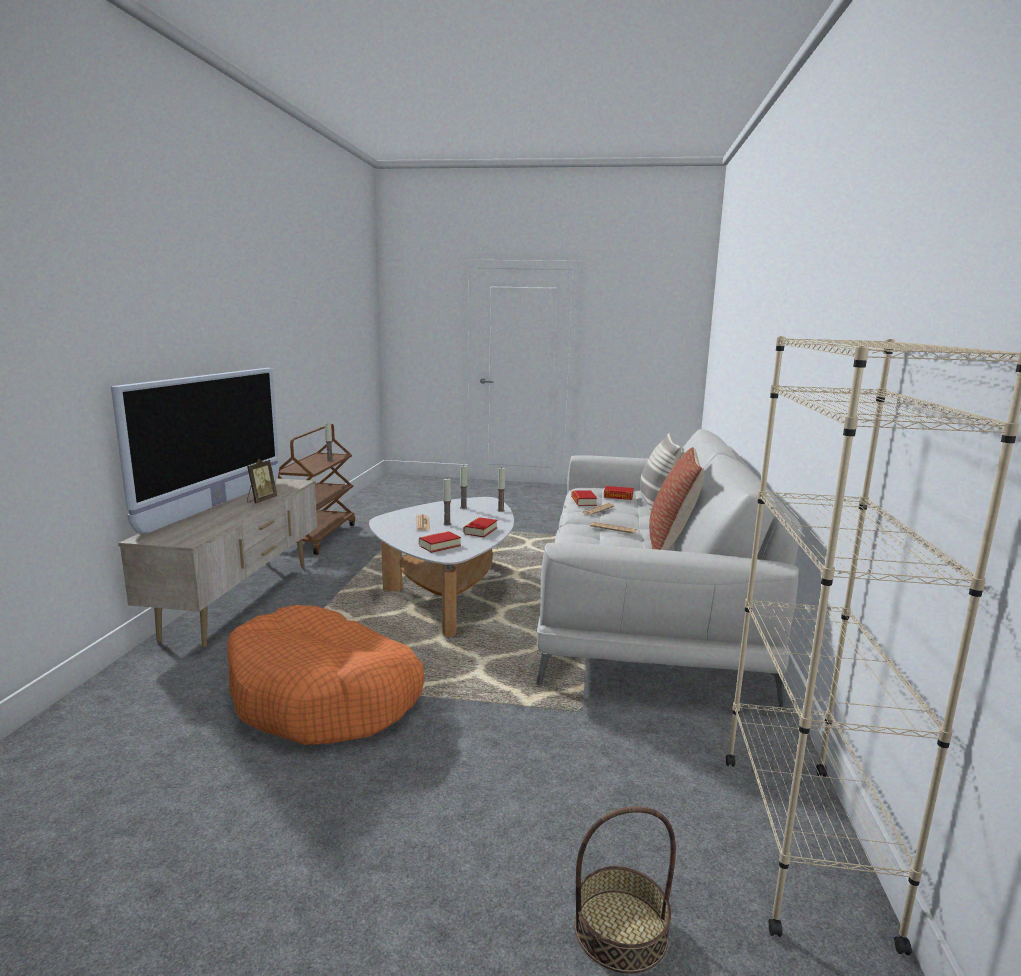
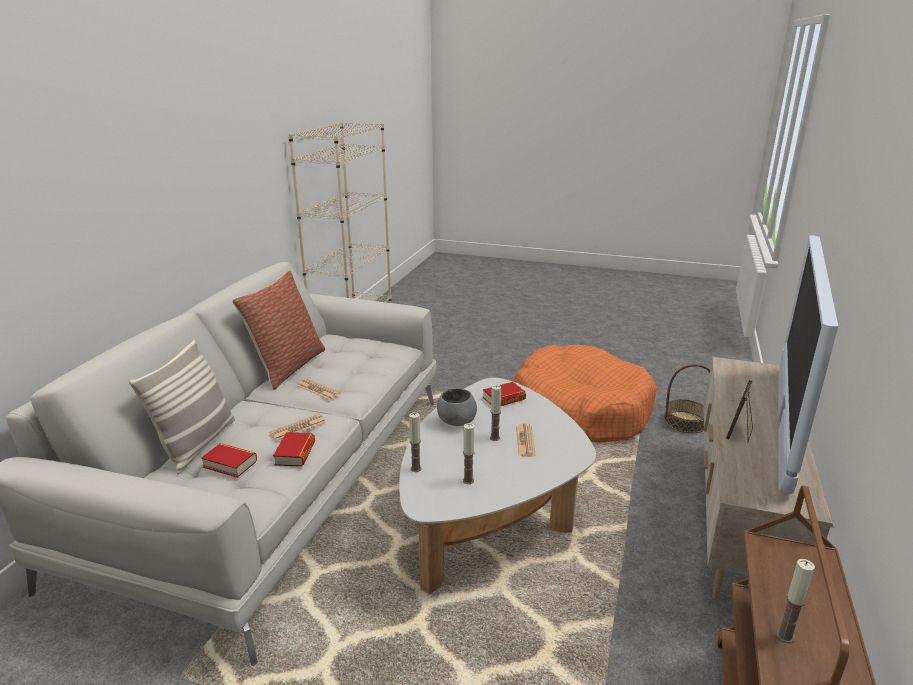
camera: 170 degrees left, 10 degrees up
book [464,517,497,537] -> grey bowl [437,388,477,426]
basket [574,806,676,974] -> basket moved to [664,364,710,433]

